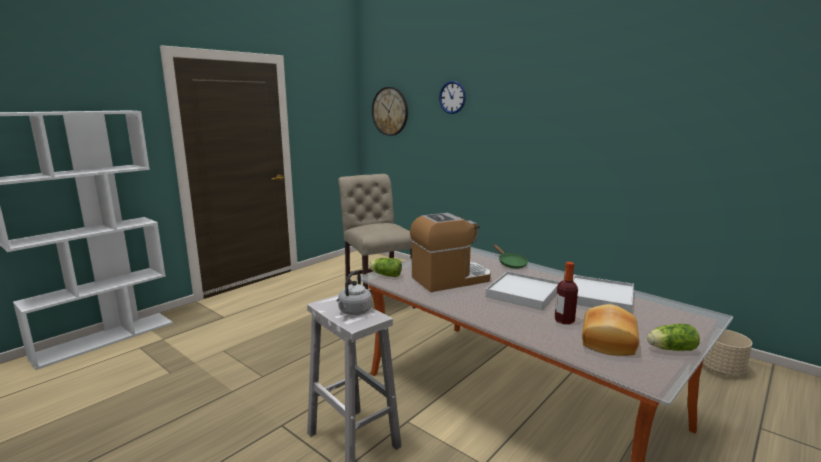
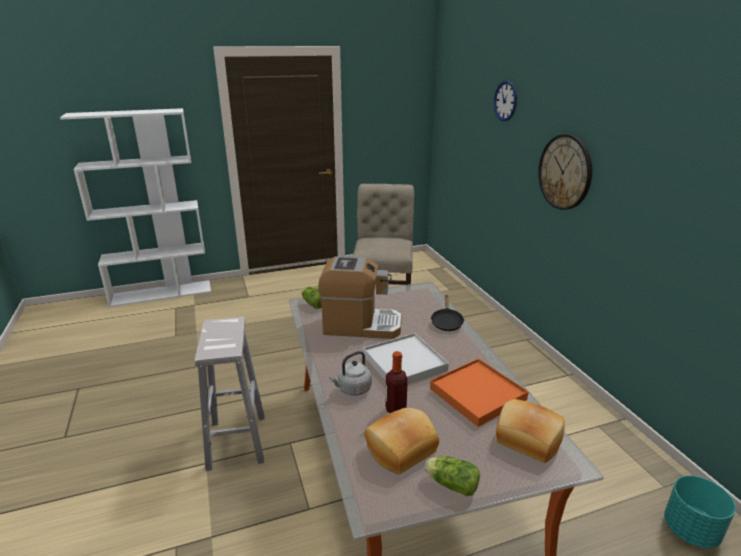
camera: 30 degrees right, 10 degrees up
grey kettle [336,270,372,315] -> grey kettle moved to [329,351,372,396]
wall clock [372,87,408,136] -> wall clock moved to [538,134,592,210]
green frying pan [493,244,528,269] -> black frying pan [431,295,464,331]
white tray [573,275,634,313] -> orange tray [430,359,529,427]
beige planter [703,330,752,376] -> turquoise planter [664,475,736,548]
none -> bread [496,399,565,463]

